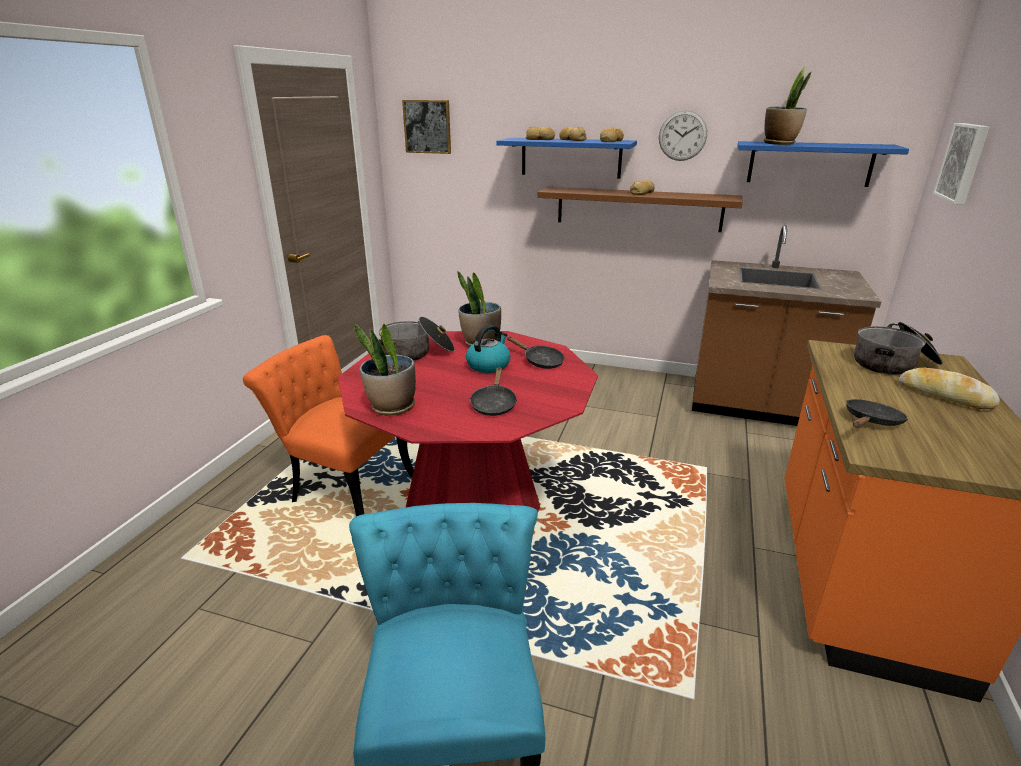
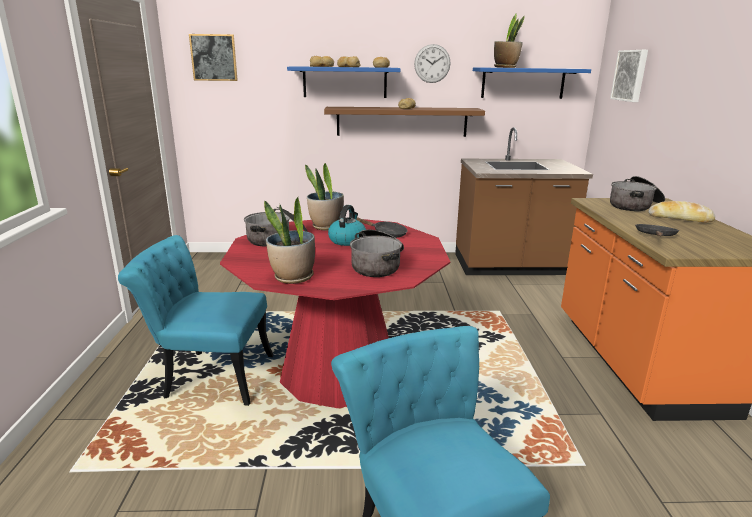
camera: 20 degrees left, 5 degrees down
orange chair [243,335,414,516] -> turquoise chair [118,235,273,406]
black frying pan [470,367,517,416] -> cooking pot [350,230,404,277]

